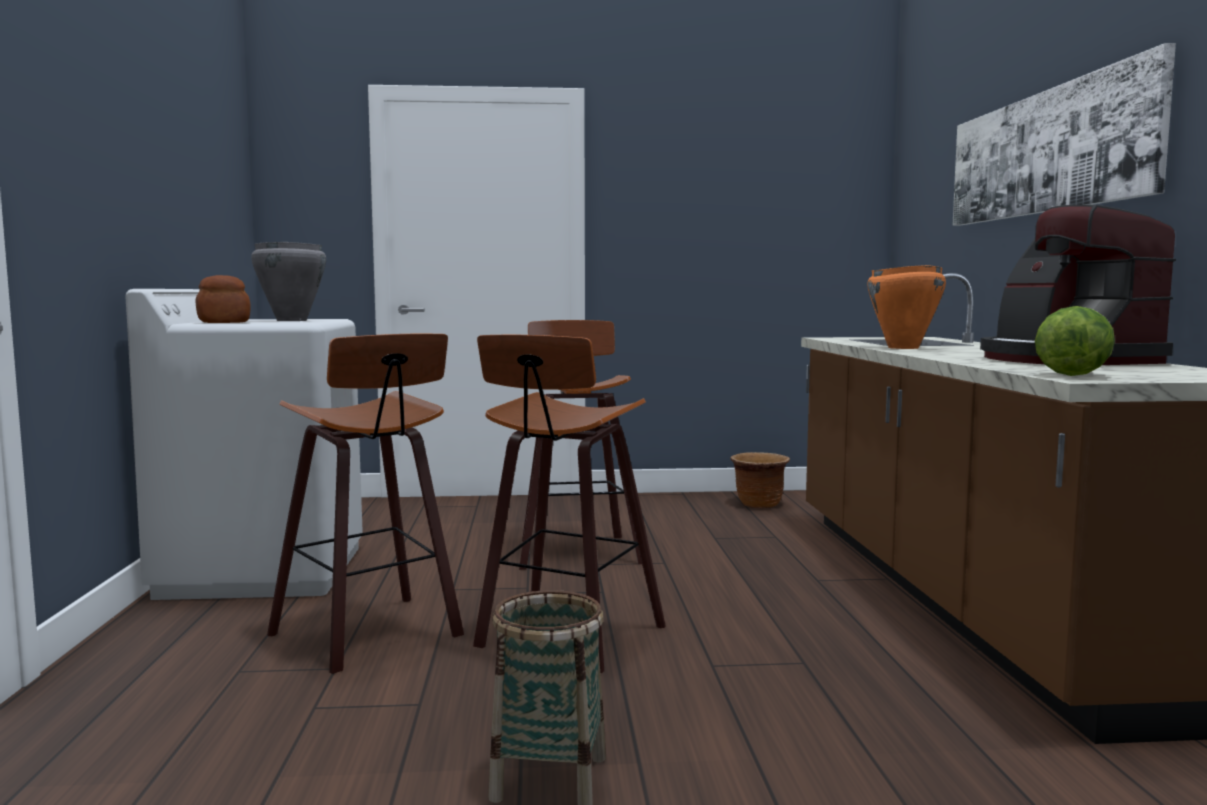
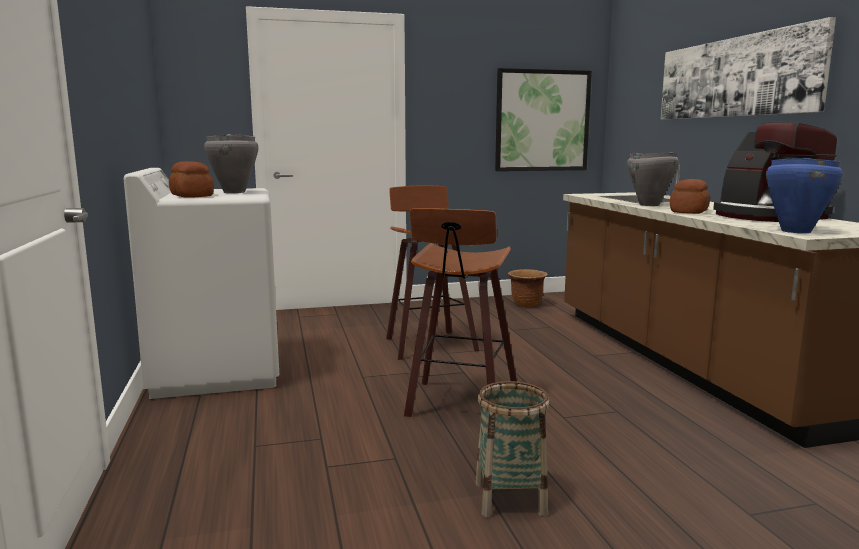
camera: 10 degrees left, 5 degrees up
stool [267,334,464,674] -> none
orange cooking pot [867,265,946,349] -> grey cooking pot [627,152,679,206]
lettuce [1035,306,1115,376] -> blue cooking pot [766,158,843,233]
none -> picture [495,68,592,171]
none -> bread [670,179,710,214]

